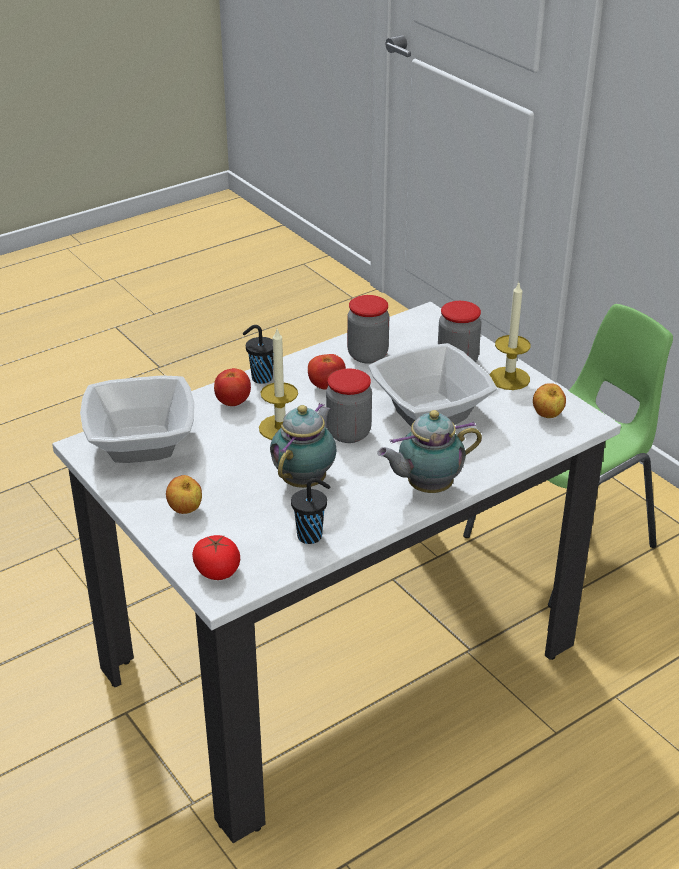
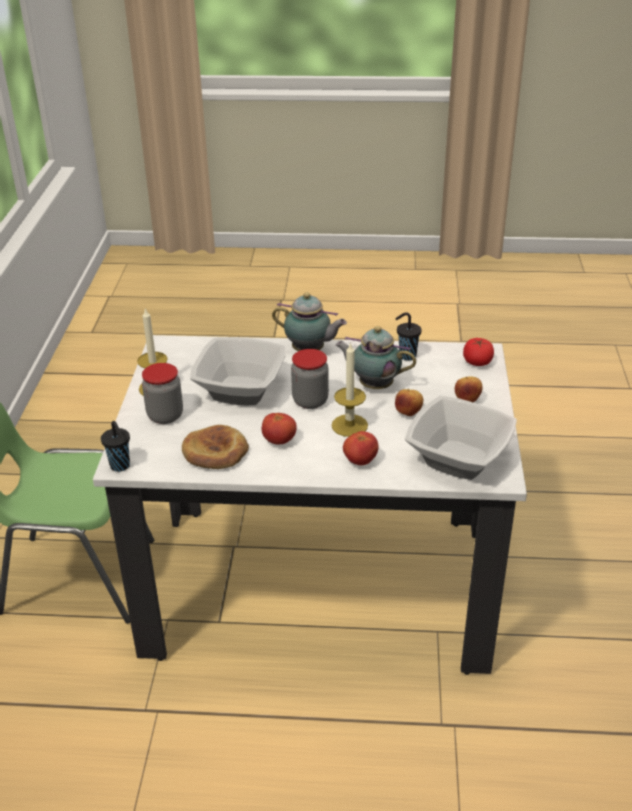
camera: 140 degrees left, 0 degrees up
black cup [243,325,273,384] -> black cup moved to [101,421,130,472]
teapot [270,403,337,488] -> teapot turned 45 degrees clockwise [335,326,416,389]
jar [347,295,389,364] -> bread [182,425,249,469]
apple [533,383,566,418] -> apple moved to [395,389,423,416]

